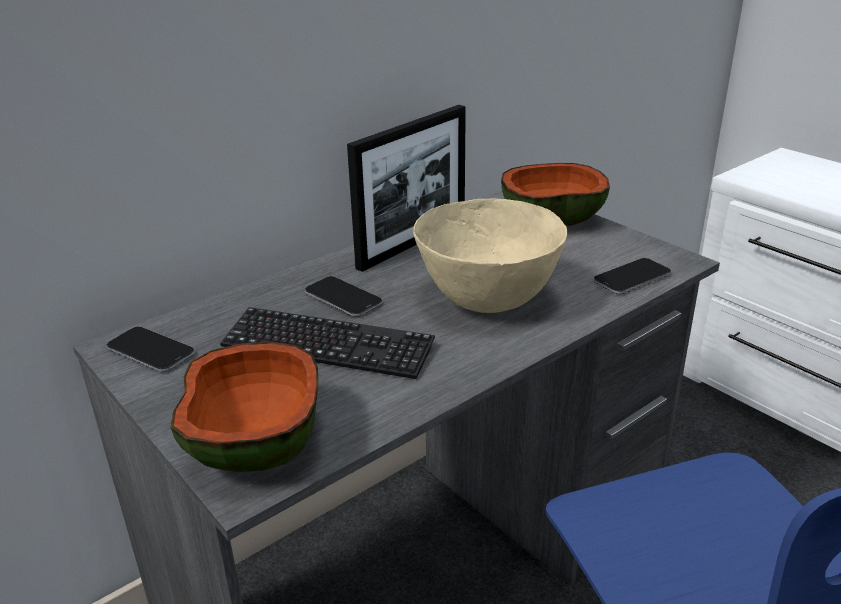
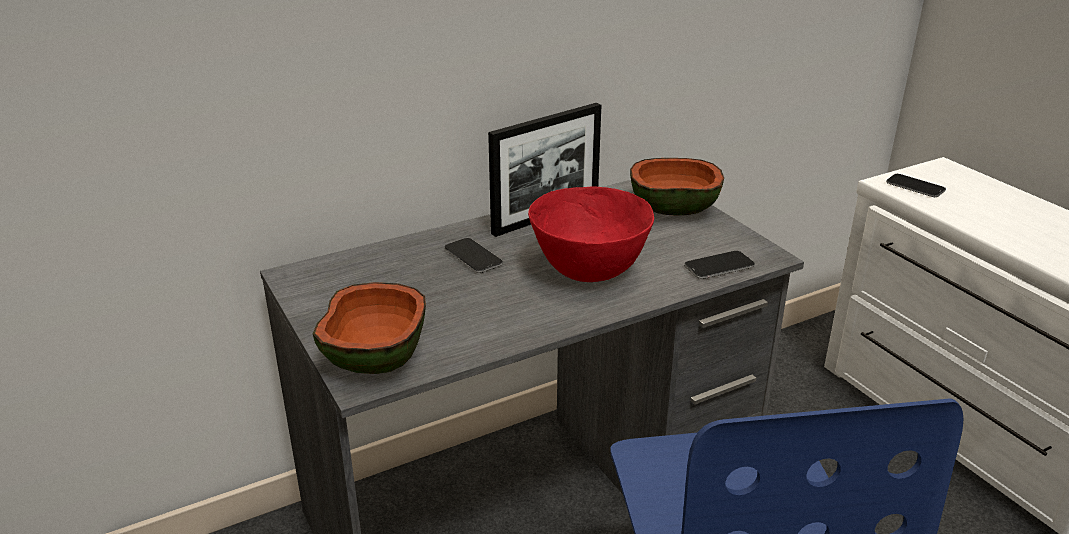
camera: 10 degrees right, 0 degrees up
phone [106,327,195,372] -> phone moved to [886,174,946,197]
keyboard [220,307,435,379] -> none
beige bowl [413,198,567,313] -> red bowl [528,186,654,282]

